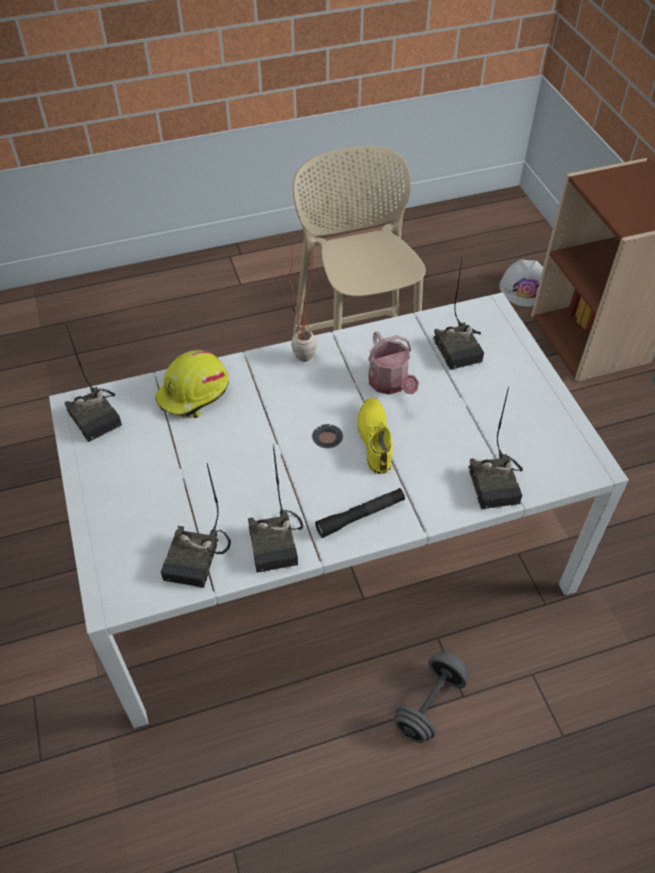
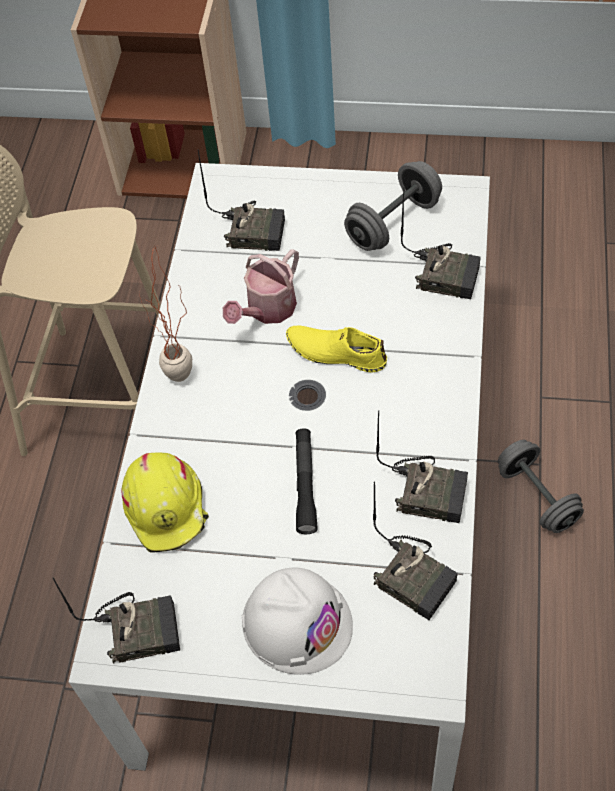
camera: 60 degrees left, 5 degrees up
black flashlight [315,488,405,538] -> black flashlight moved to [296,428,318,534]
watering can [368,331,419,395] -> watering can turned 120 degrees clockwise [223,249,299,324]
white hard hat [500,259,543,307] -> white hard hat moved to [242,568,353,675]
none -> grey dumbbell [344,161,442,251]

